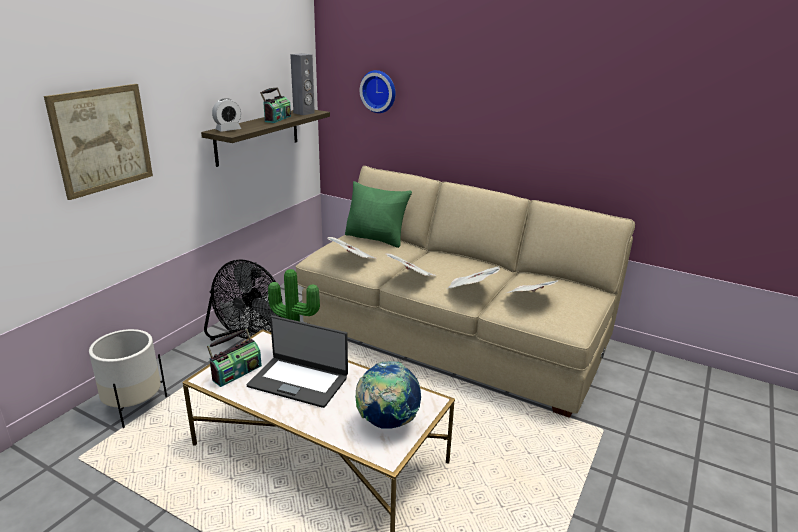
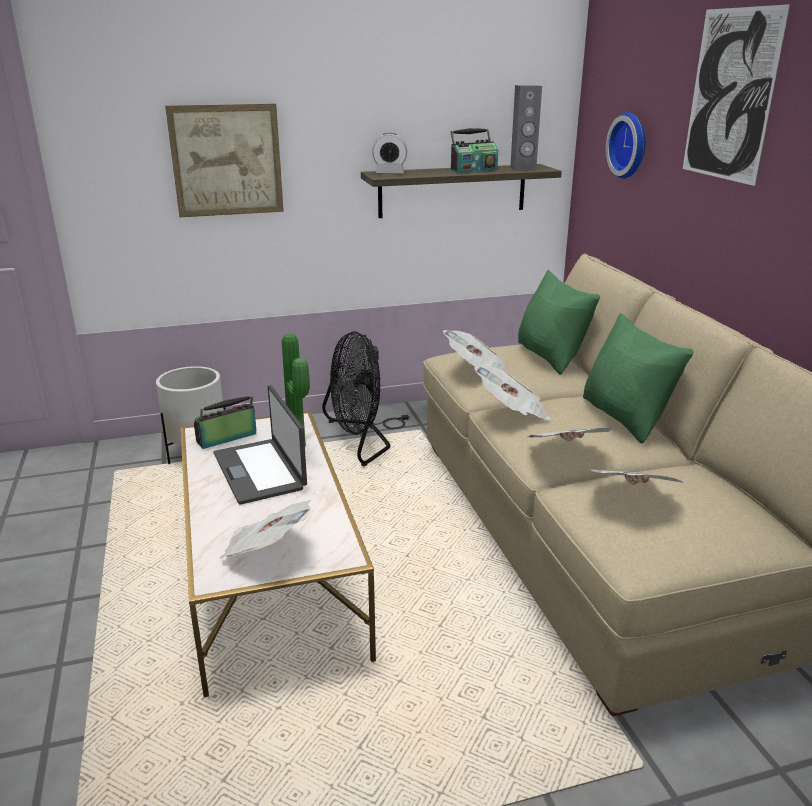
camera: 45 degrees right, 0 degrees up
radio [207,328,262,387] -> radio turned 150 degrees clockwise [194,395,256,449]
globe [356,361,421,428] -> newspaper [219,500,311,559]
none -> green pillow [583,313,694,443]
none -> picture [683,4,790,186]

